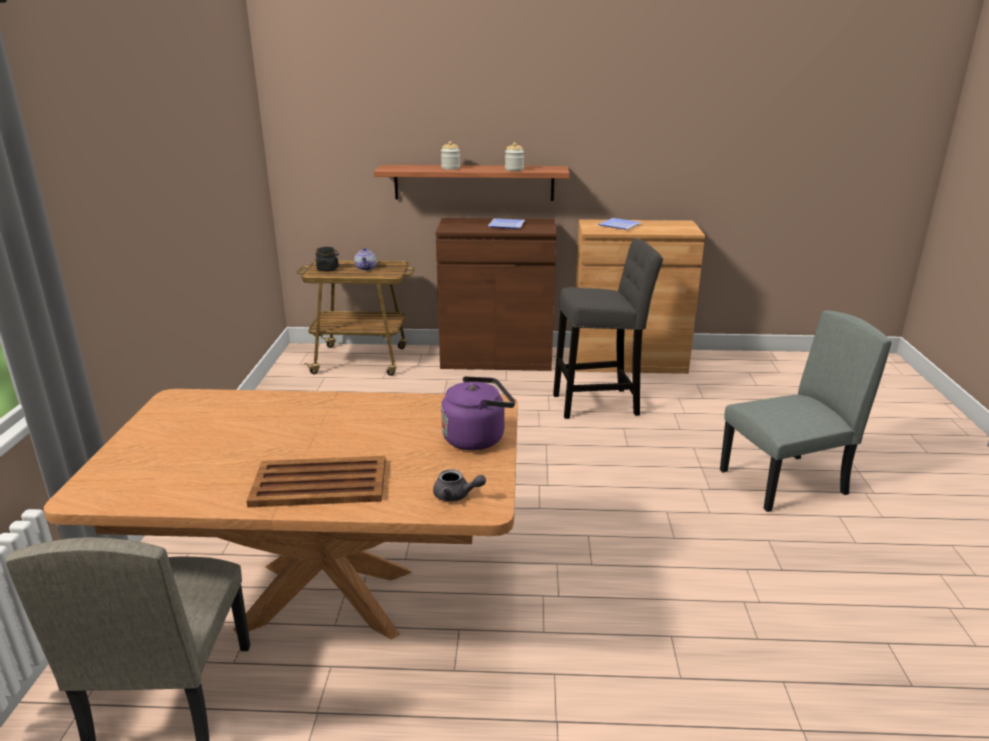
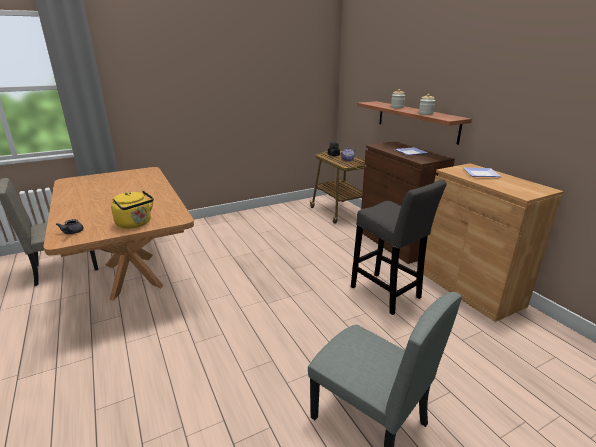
camera: 60 degrees right, 0 degrees up
brown tray [246,456,386,507] -> none
purple kettle [441,376,515,450] -> yellow kettle [111,190,154,228]

